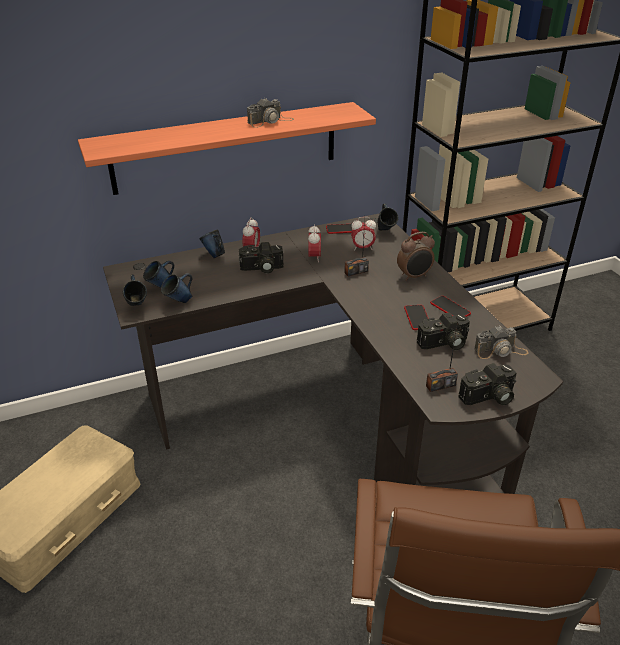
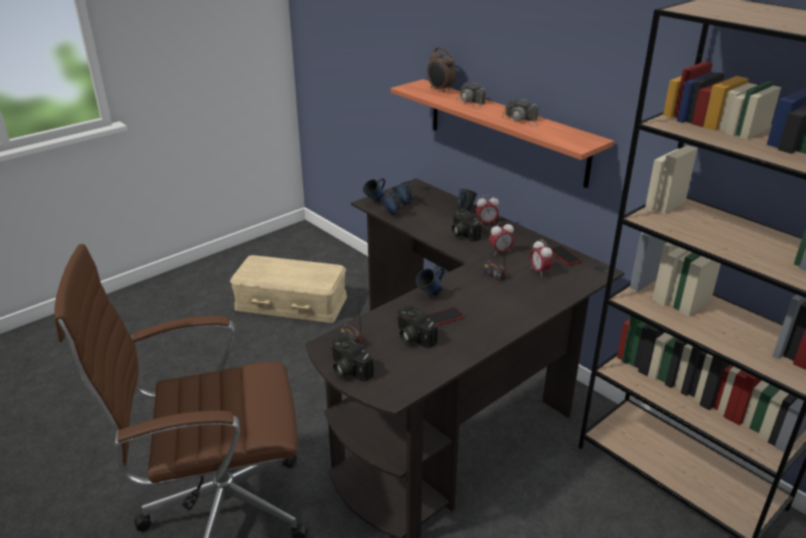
camera: 70 degrees right, 5 degrees down
blue mug [378,203,399,230] -> blue mug moved to [416,267,444,296]
alarm clock [397,232,435,281] -> alarm clock moved to [427,47,456,93]
phone [430,296,471,317] -> none
camera [474,326,529,359] -> camera moved to [456,82,486,109]

